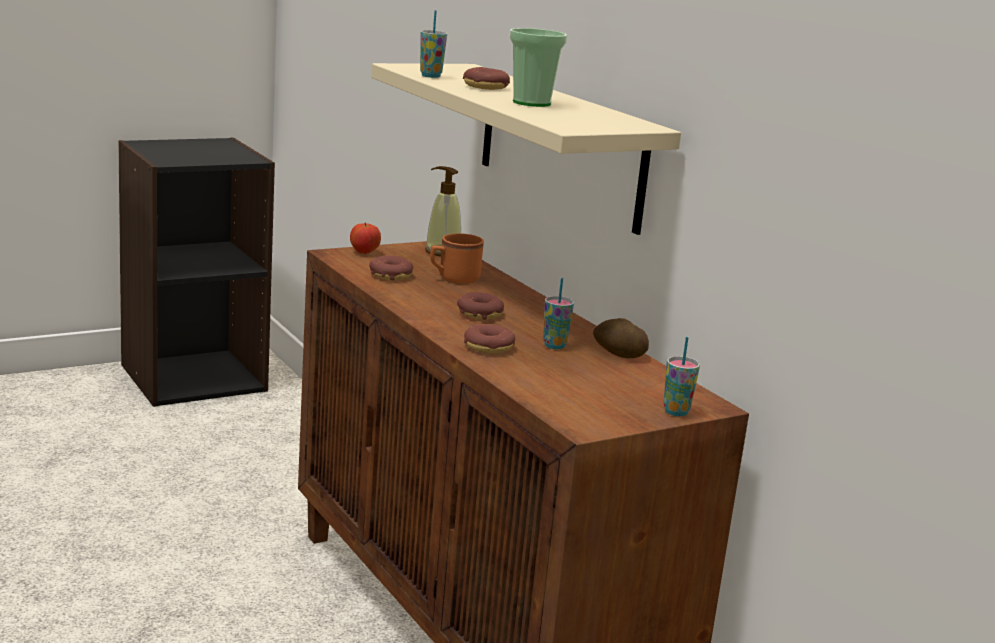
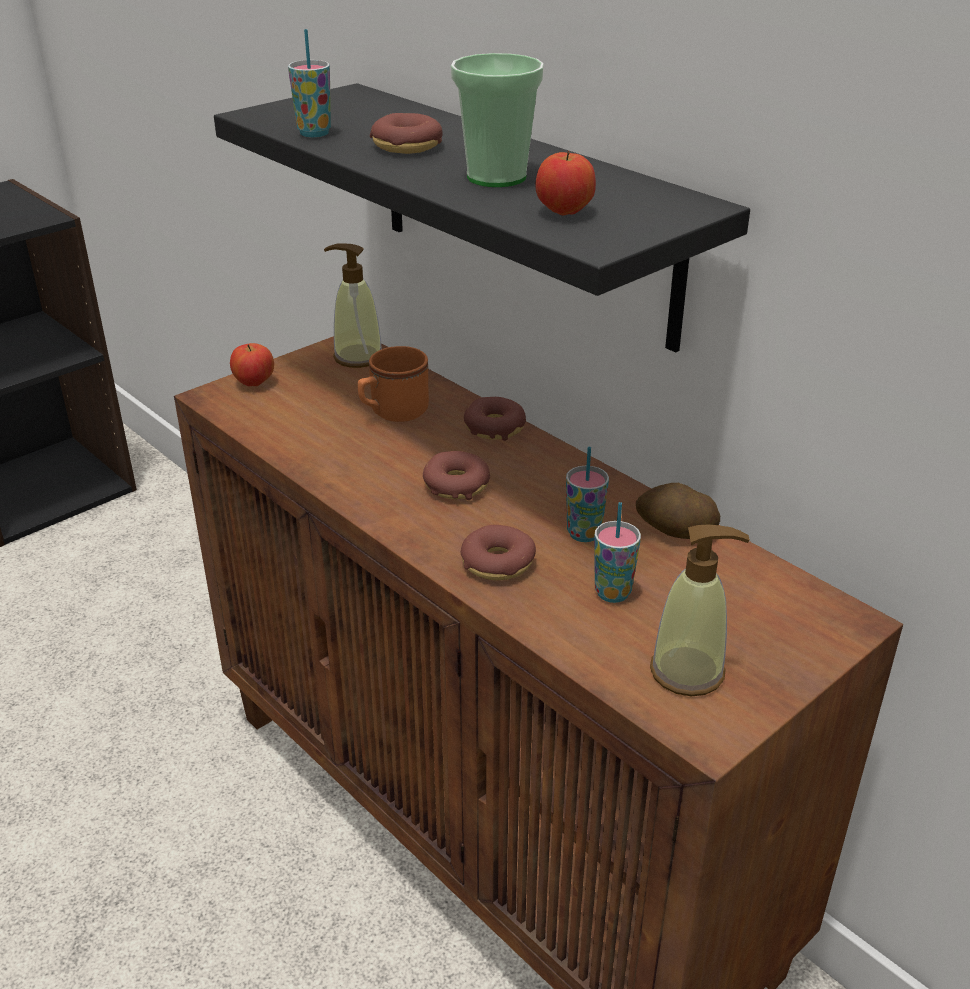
camera: 10 degrees left, 15 degrees up
donut [369,255,413,280] -> donut moved to [464,397,526,441]
beige shelf [371,63,681,235] -> black shelf [214,83,750,352]
cup [663,337,700,416] -> cup moved to [594,502,641,603]
none -> apple [535,150,596,216]
none -> soap dispenser [650,524,750,696]

